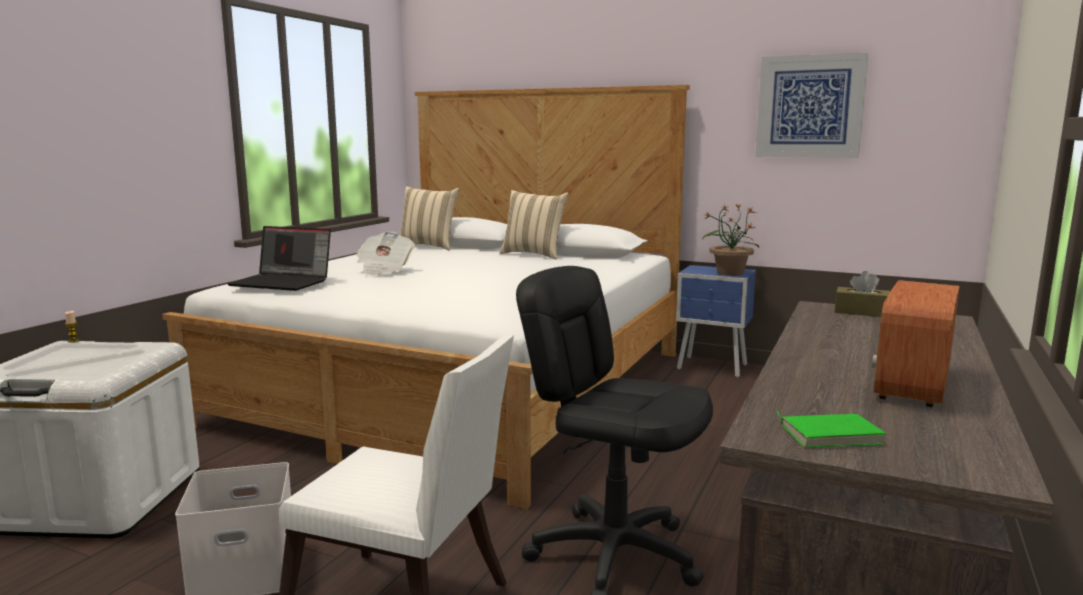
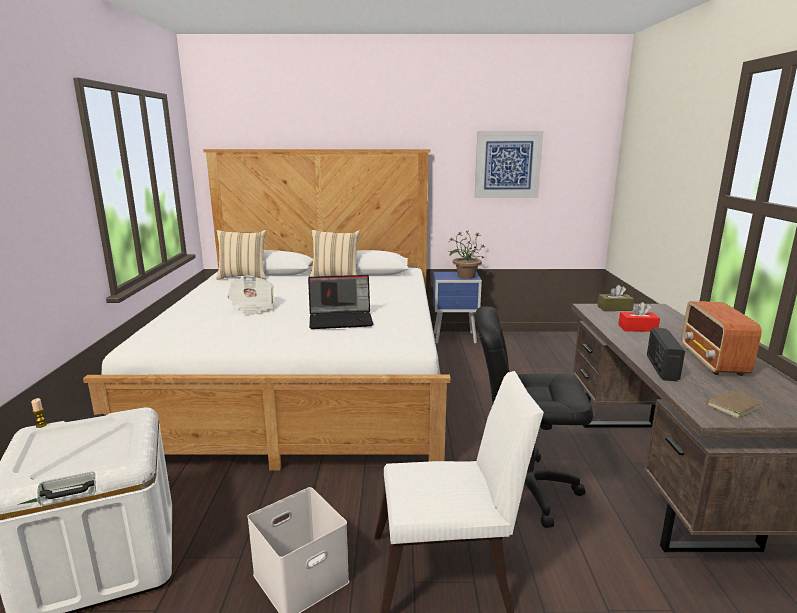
camera: 25 degrees left, 5 degrees up
laptop [227,226,331,291] -> laptop moved to [308,275,373,329]
green book [775,411,886,448] -> brown book [700,390,764,419]
none -> red tissue box [618,302,660,332]
none -> radio [647,328,685,381]

